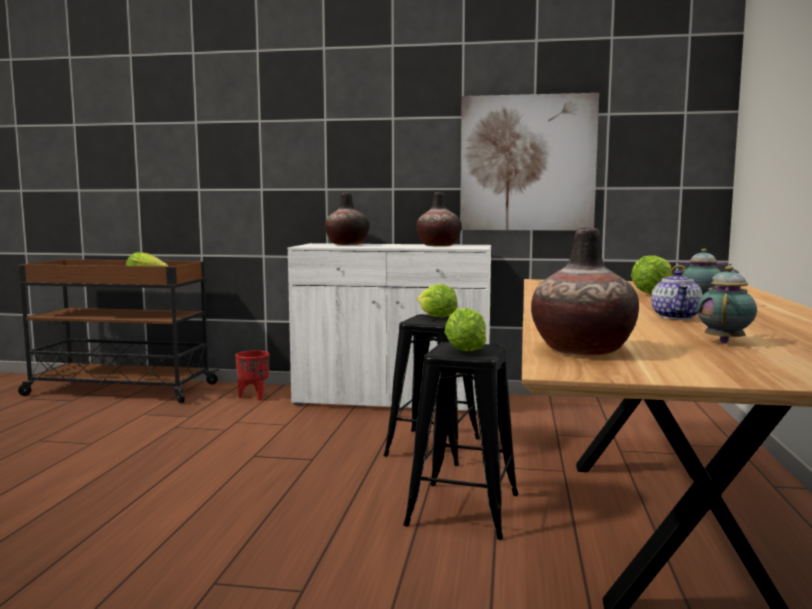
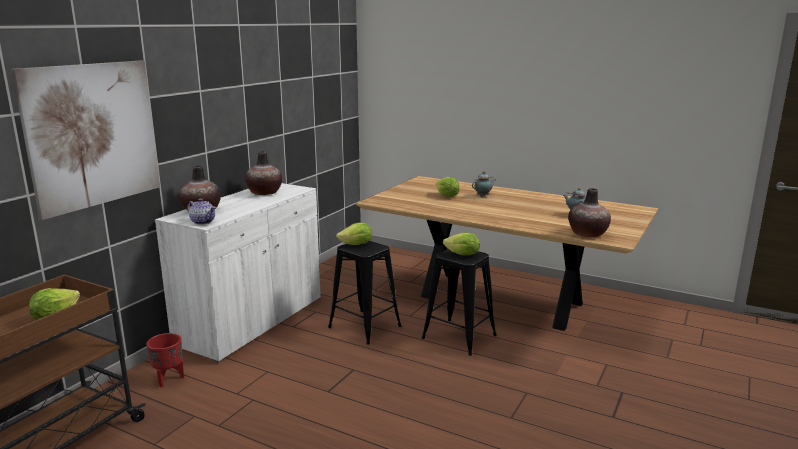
camera: 70 degrees left, 10 degrees up
picture [461,93,599,231] -> picture moved to [11,60,160,220]
teapot [651,270,703,320] -> teapot moved to [187,199,216,225]

